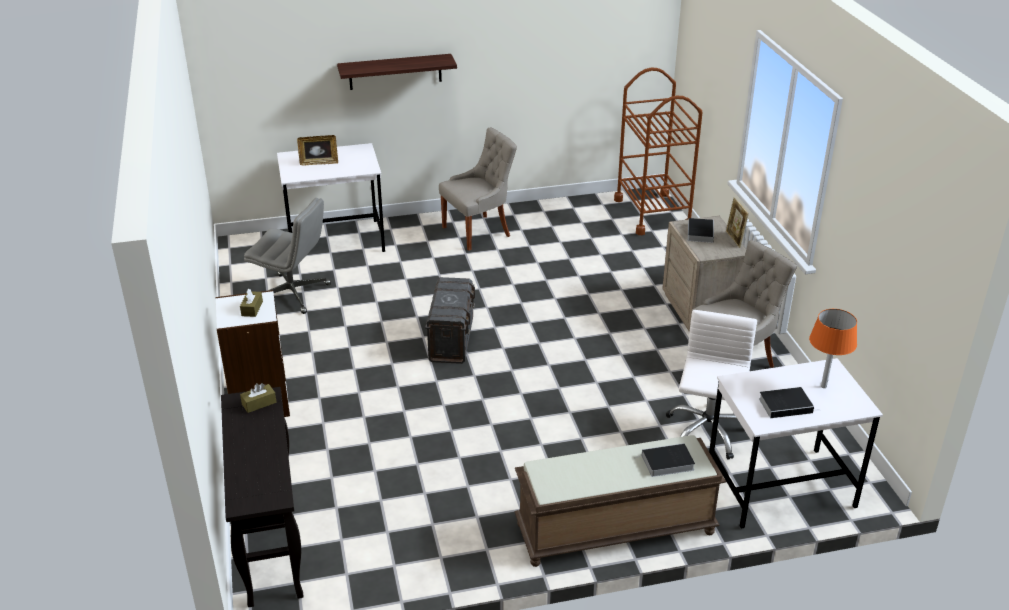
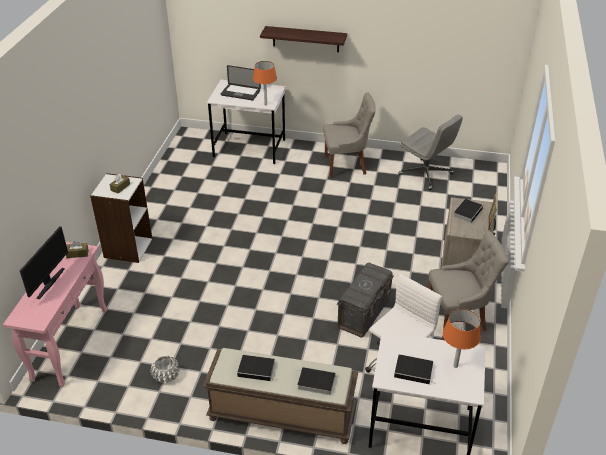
camera: 25 degrees right, 5 degrees up
black console table [221,387,304,607] -> pink console table [3,242,107,387]
grey office chair [244,198,331,314] -> grey office chair moved to [398,114,463,190]
picture frame [297,135,338,166] -> laptop [221,65,261,101]
grey storage box [425,277,475,364] -> grey storage box moved to [337,263,394,338]
brown cart [614,68,703,235] -> none
none -> monitor [20,226,68,299]
none -> white planter [150,356,180,384]
none -> book [237,355,277,381]
none -> orange table lamp [253,61,277,105]

